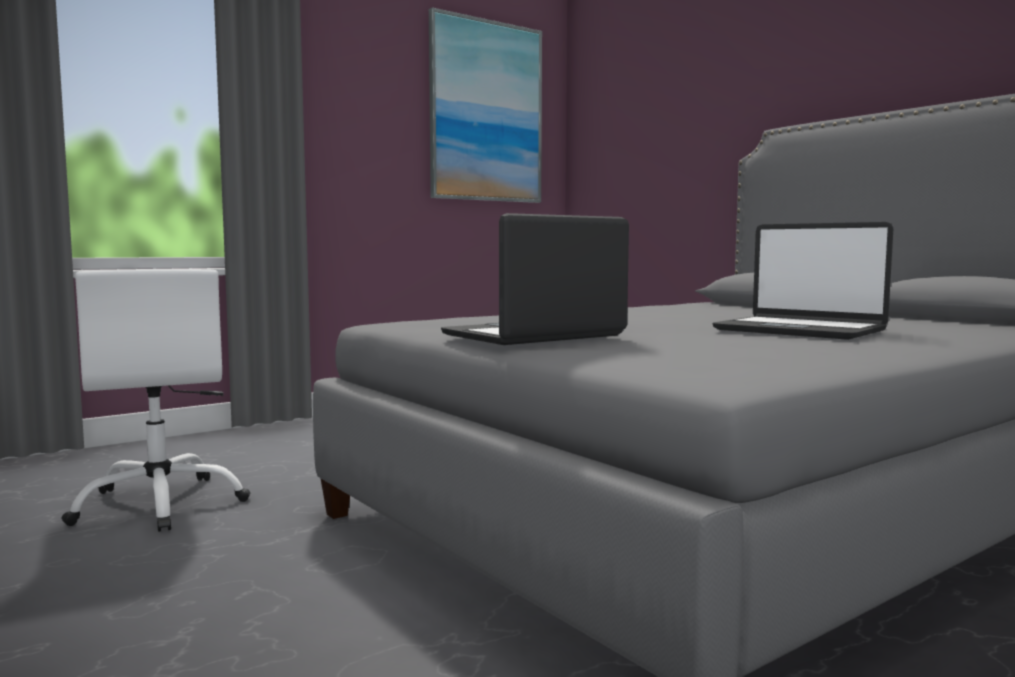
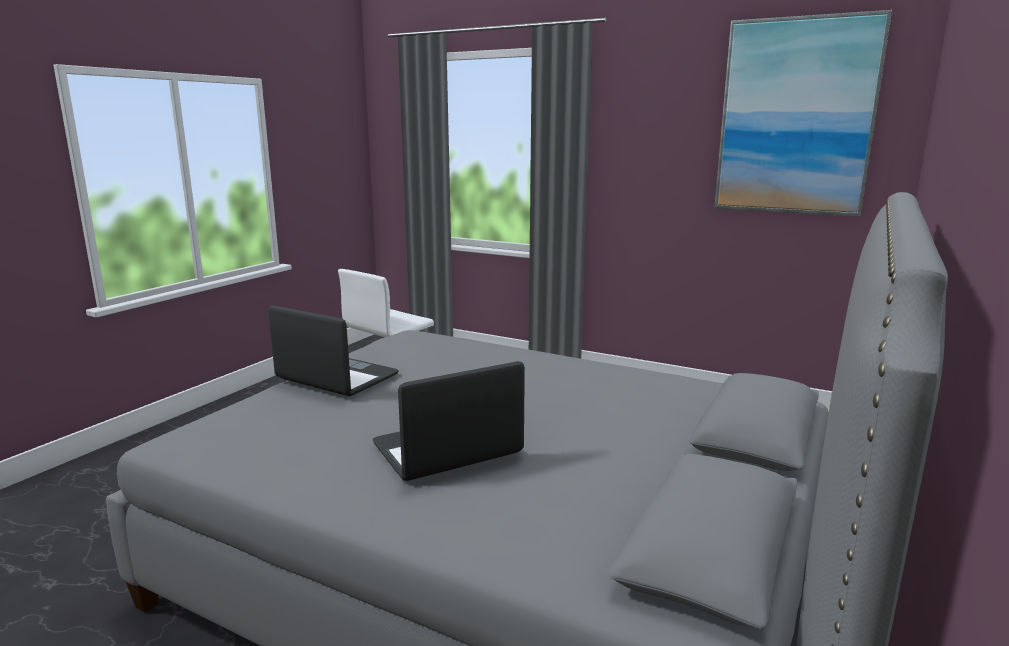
camera: 65 degrees right, 10 degrees up
laptop [712,222,893,340] -> laptop turned 45 degrees clockwise [373,361,525,481]

